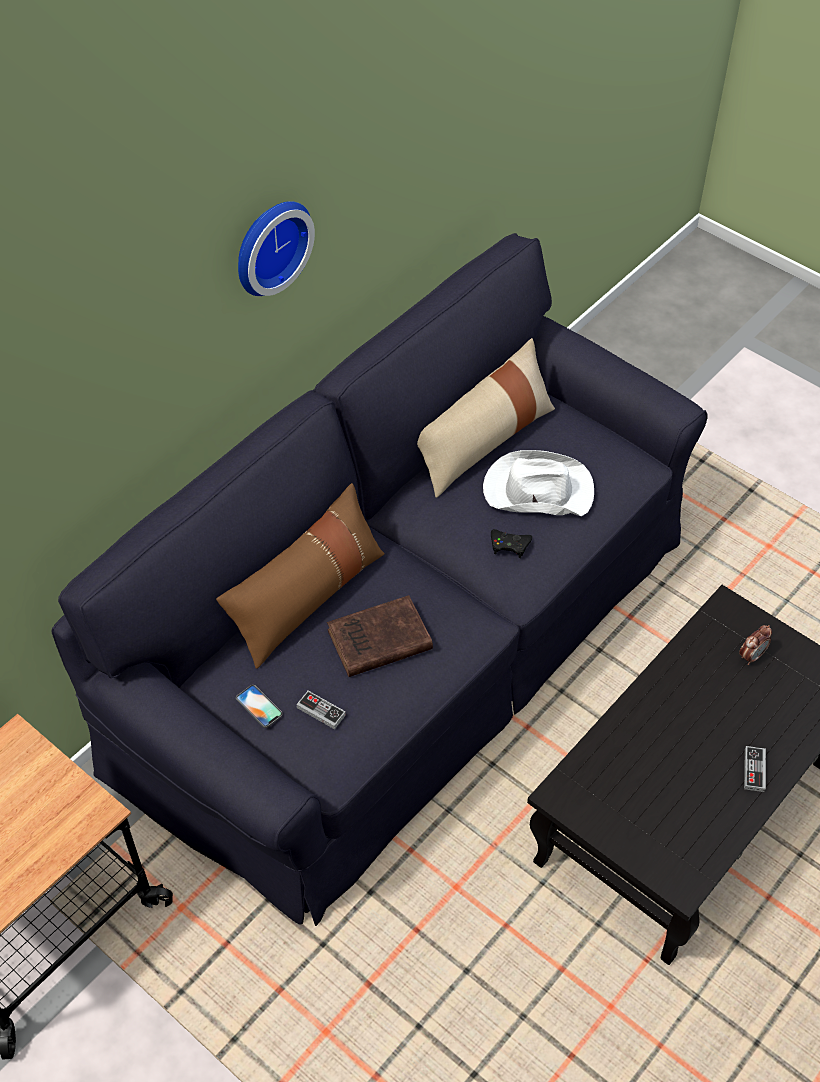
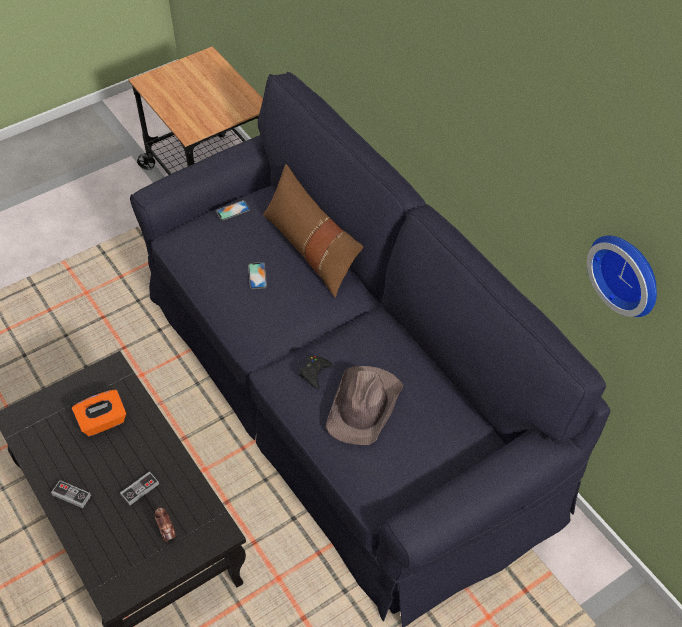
camera: 105 degrees right, 0 degrees up
wall clock [238,201,315,296] -> wall clock moved to [587,236,657,317]
game controller [296,691,346,729] -> game controller moved to [120,471,159,506]
brown book [327,595,433,677] -> phone [248,262,267,289]
beige pillow [417,338,555,498] -> none
white hat [483,450,594,516] -> brown hat [326,366,403,445]
none -> orange tissue box [72,390,126,436]

